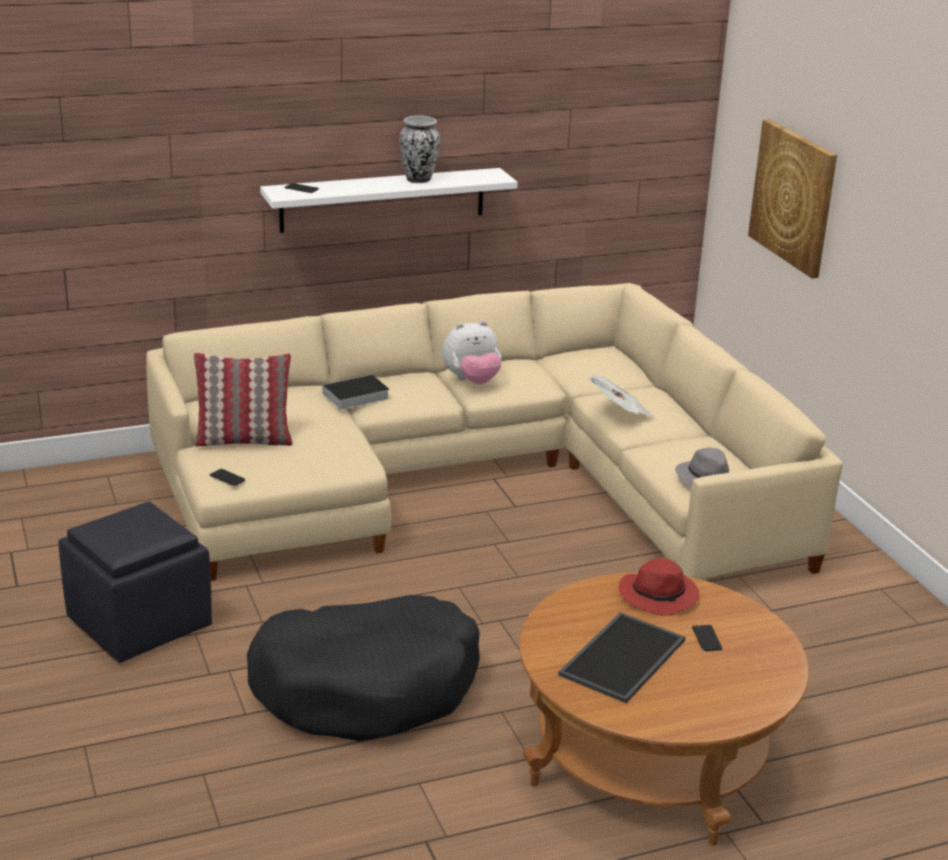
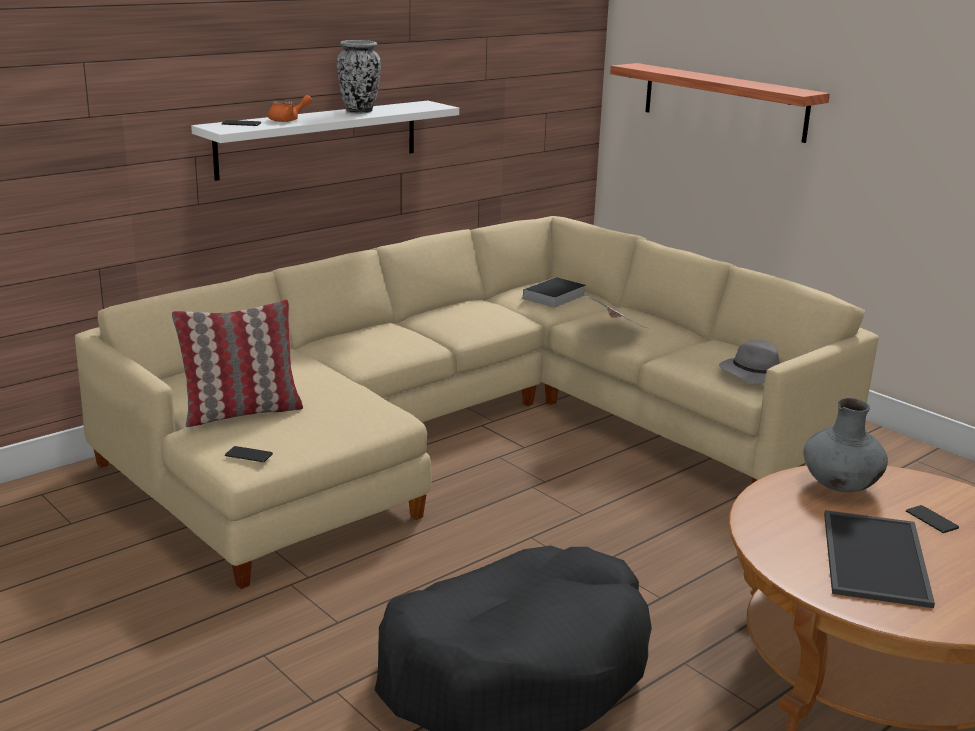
camera: 20 degrees left, 5 degrees down
black ottoman [58,501,212,663] -> none
book [314,374,390,410] -> book moved to [518,277,586,308]
plush toy [442,321,501,384] -> none
red hat [619,558,699,616] -> grey vase [803,398,888,492]
picture [748,119,837,278] -> shelf [610,63,830,143]
none -> orange teapot [268,95,312,122]

